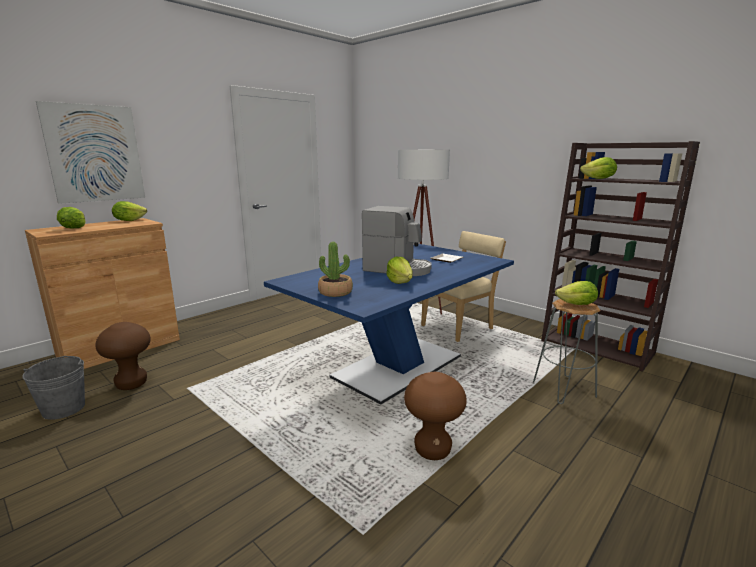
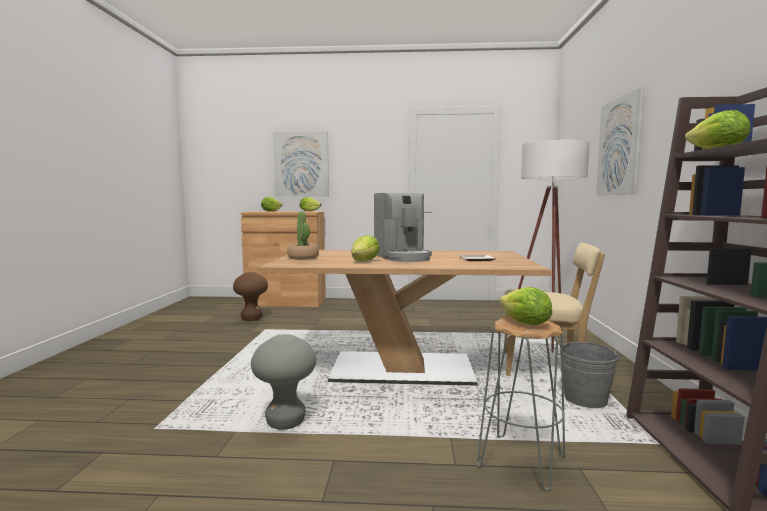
camera: 50 degrees right, 10 degrees down
grey bucket [22,356,85,420] -> grey bucket moved to [559,342,620,408]
blue dining table [264,244,514,404] -> brown dining table [258,250,552,386]
brown stool [404,372,467,460] -> grey stool [251,334,316,430]
none -> picture [596,87,644,195]

